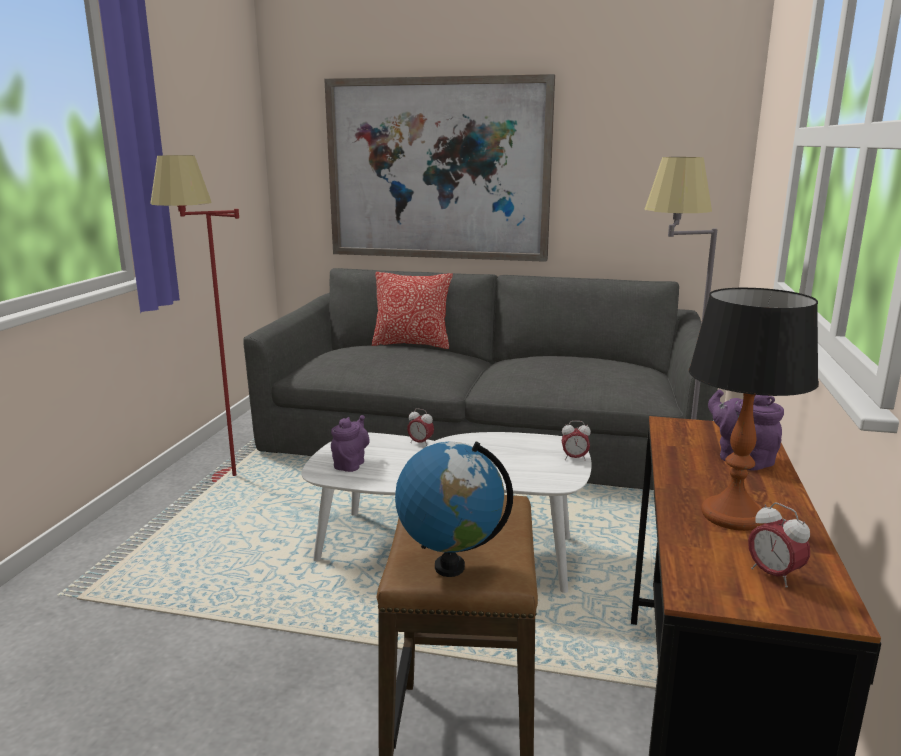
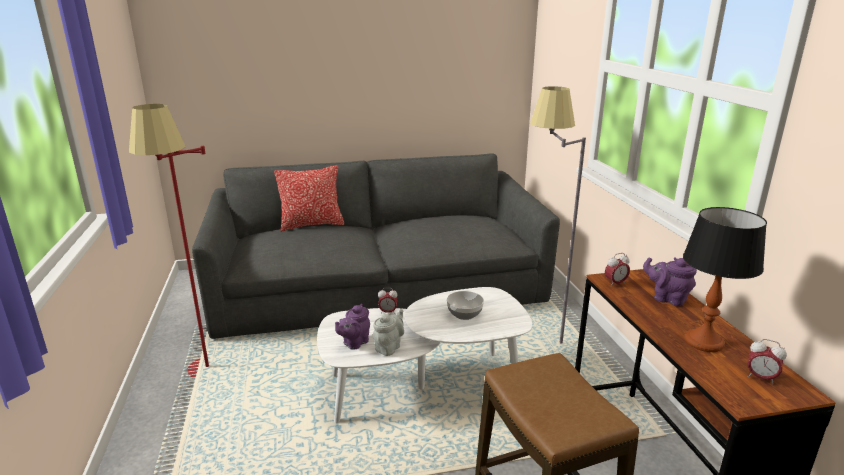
camera: 25 degrees left, 5 degrees up
picture [324,74,555,262] -> none
purple teapot [331,415,370,472] -> purple teapot turned 135 degrees counterclockwise [335,304,370,350]
globe [395,441,513,577] -> none
alarm clock [562,421,591,461] -> alarm clock moved to [605,253,630,287]
none -> grey teapot [373,309,404,356]
none -> bowl [447,291,484,320]

